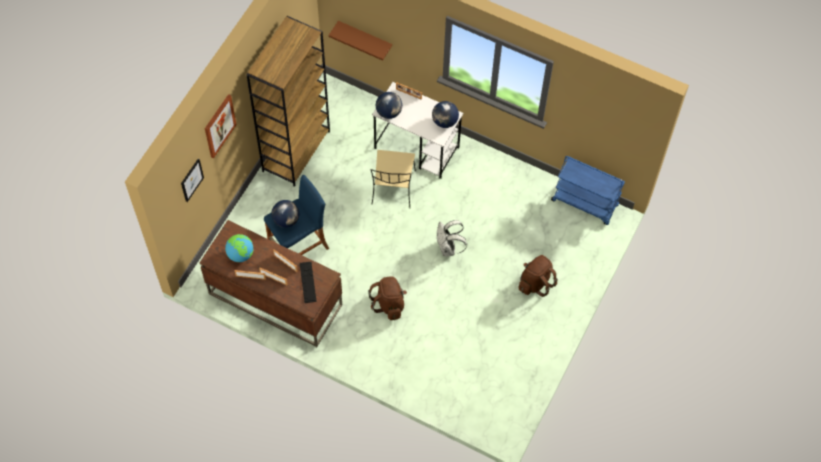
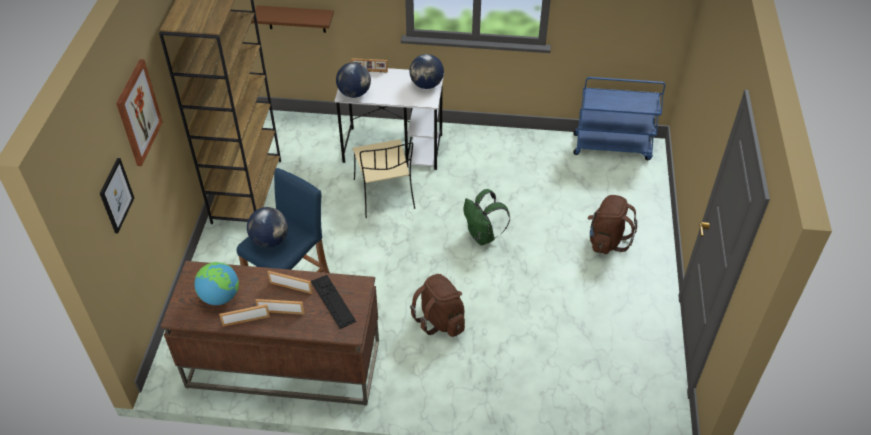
camera: 20 degrees left, 15 degrees down
white backpack [437,220,467,256] -> green backpack [463,189,510,245]

